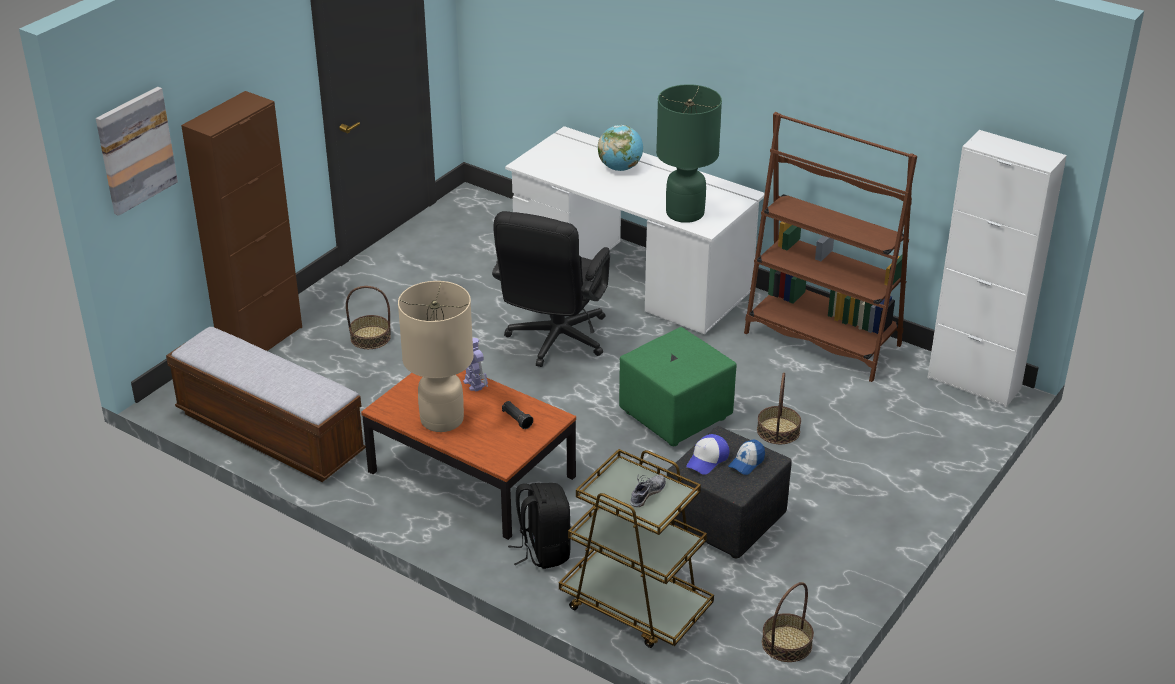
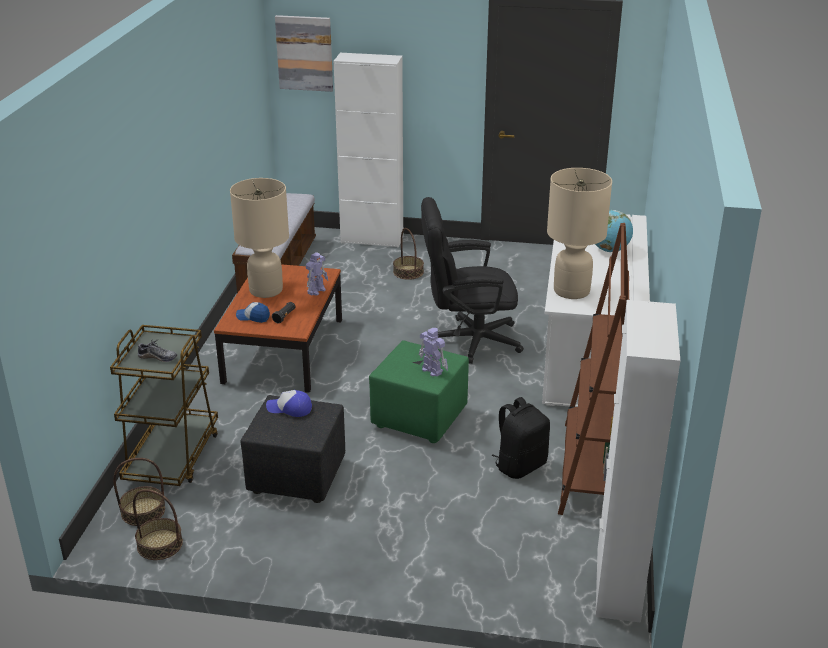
camera: 65 degrees right, 5 degrees down
brown cabinet [181,91,302,351] -> white cabinet [334,53,403,248]
black backpack [508,483,571,569] -> black backpack moved to [491,397,550,479]
green table lamp [656,84,722,223] -> beige table lamp [547,168,612,299]
cap [728,440,765,475] -> cap moved to [236,302,270,323]
basket [757,373,801,444] -> basket moved to [113,458,165,526]
none -> toy robot [419,328,448,376]

